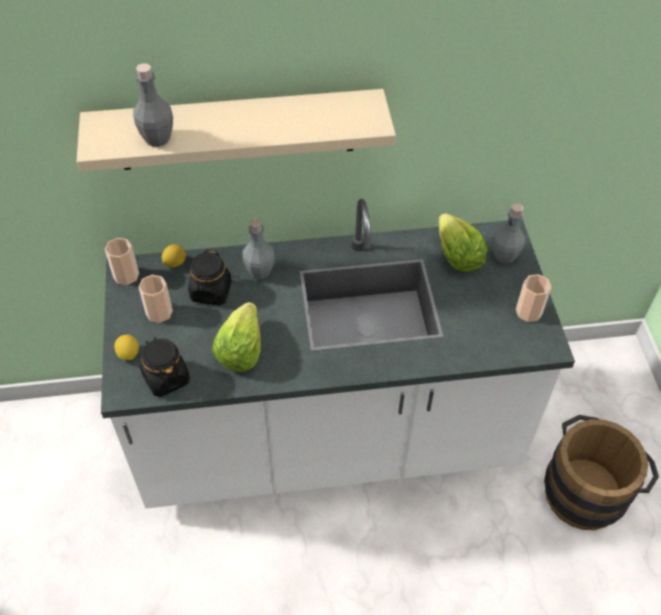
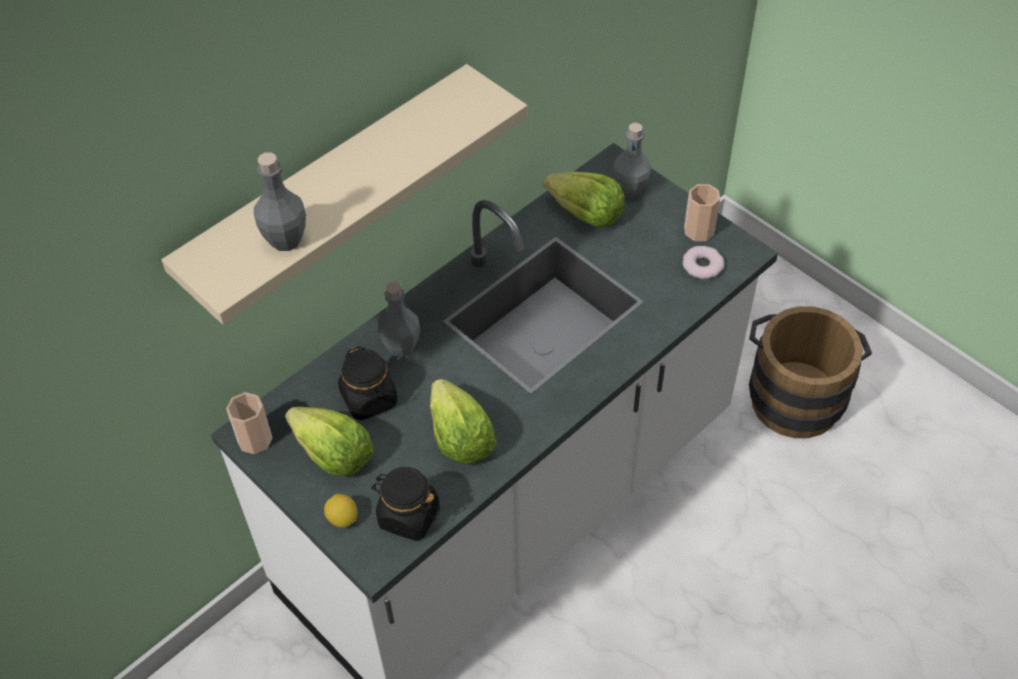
camera: 35 degrees left, 0 degrees up
cup [138,275,173,323] -> lettuce [285,407,374,476]
lemon [162,244,186,267] -> none
none -> donut [683,246,725,279]

